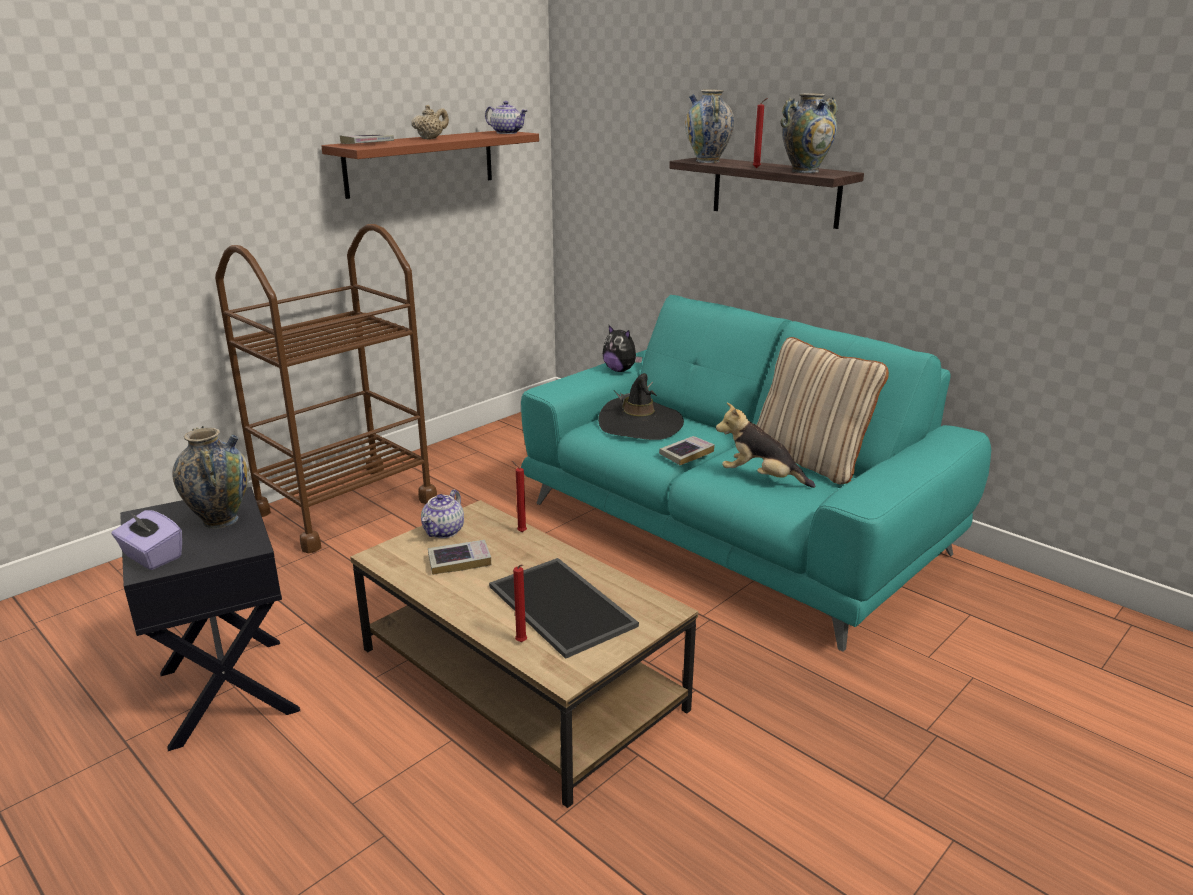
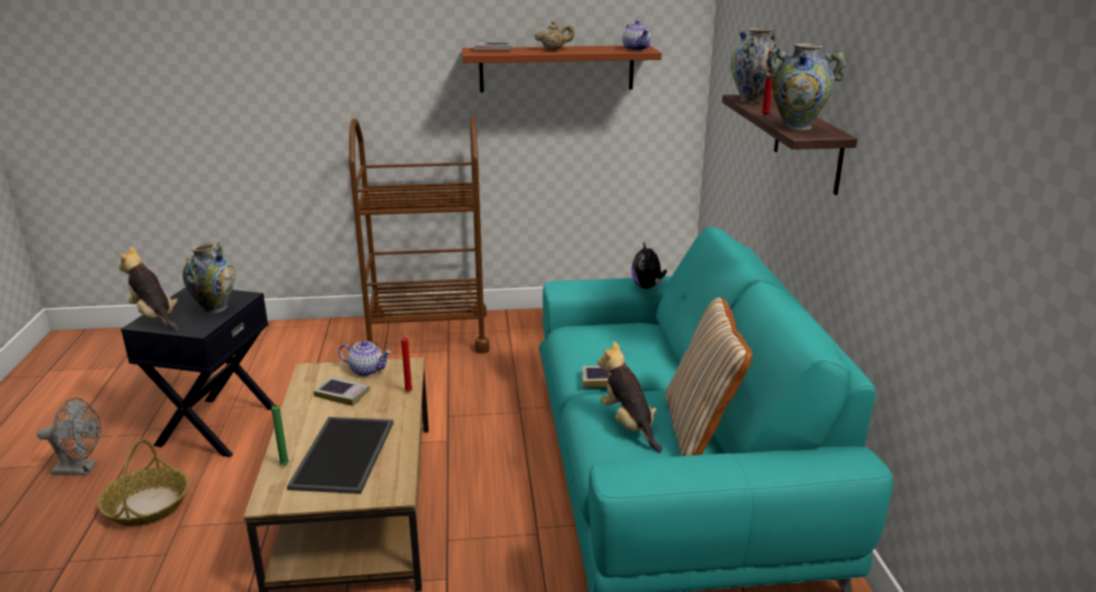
camera: 40 degrees right, 0 degrees up
purple tissue box [111,510,182,570] -> plush toy [118,246,180,332]
teapot [421,490,464,538] -> teapot turned 135 degrees counterclockwise [339,340,391,376]
red candle [513,565,527,642] -> green candle [271,404,289,465]
black hat [598,373,684,440] -> none
none -> grey fan [37,398,101,475]
none -> basket [98,439,189,526]

